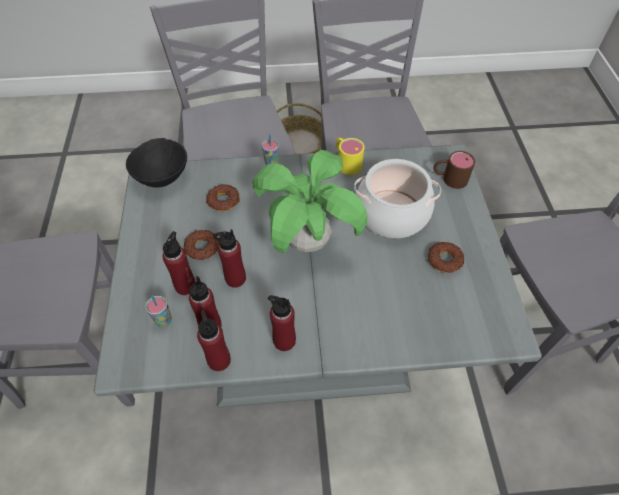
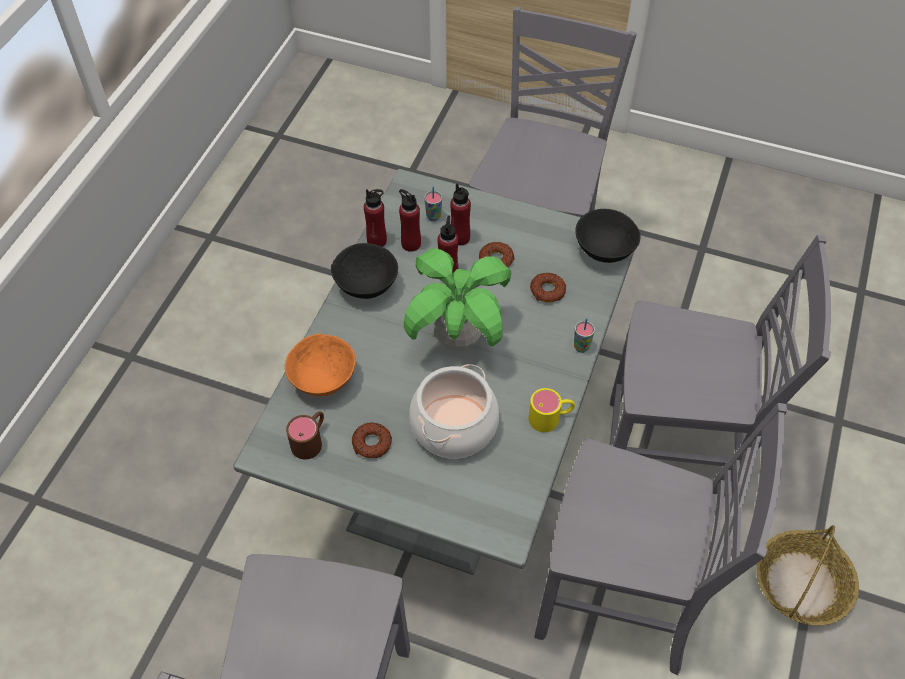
camera: 115 degrees right, 0 degrees up
red bottle [268,295,296,351] -> black bowl [331,243,398,299]
brown mug [433,151,475,189] -> brown mug moved to [286,412,324,459]
none -> orange bowl [285,334,356,396]

